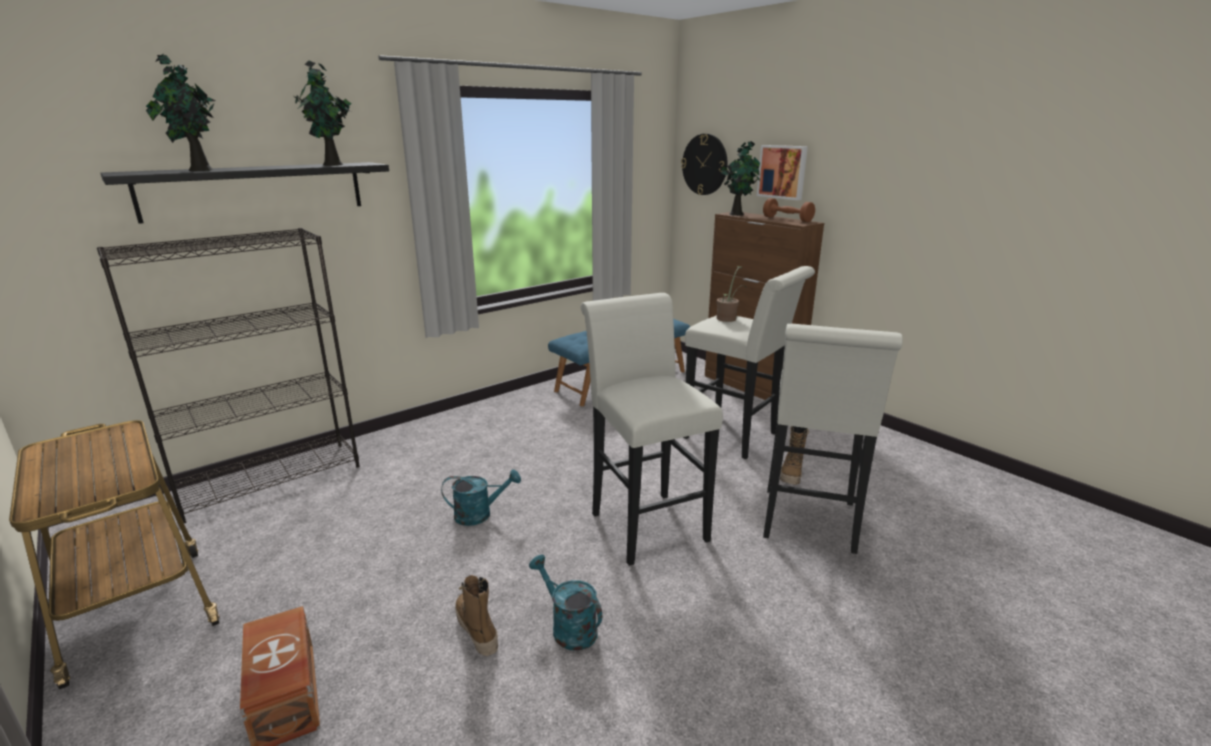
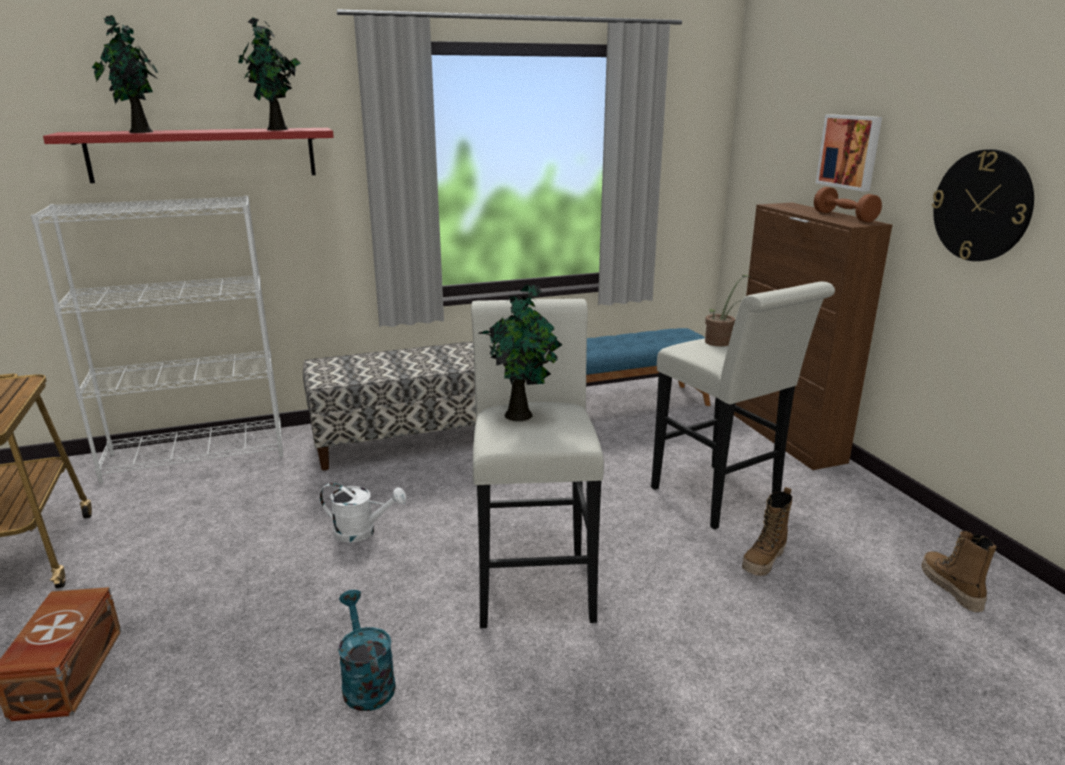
camera: 20 degrees right, 0 degrees up
black bookcase [97,228,360,524] -> white bookcase [31,196,283,484]
black shelf [100,162,389,224] -> red shelf [43,128,334,183]
turquoise watering can [441,469,521,526] -> white watering can [320,483,407,543]
boot [455,575,498,656] -> boot moved to [921,531,996,612]
wall clock [681,134,728,195] -> wall clock moved to [932,149,1034,261]
potted plant [719,141,760,216] -> potted plant moved to [478,285,562,421]
white stool [763,324,903,554] -> none
none -> bench [303,342,476,471]

